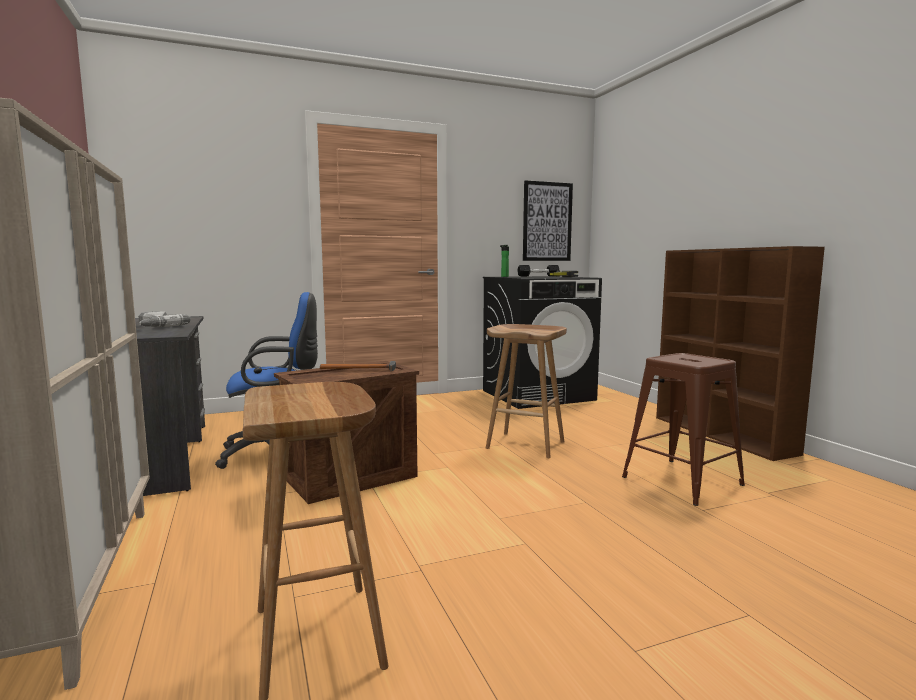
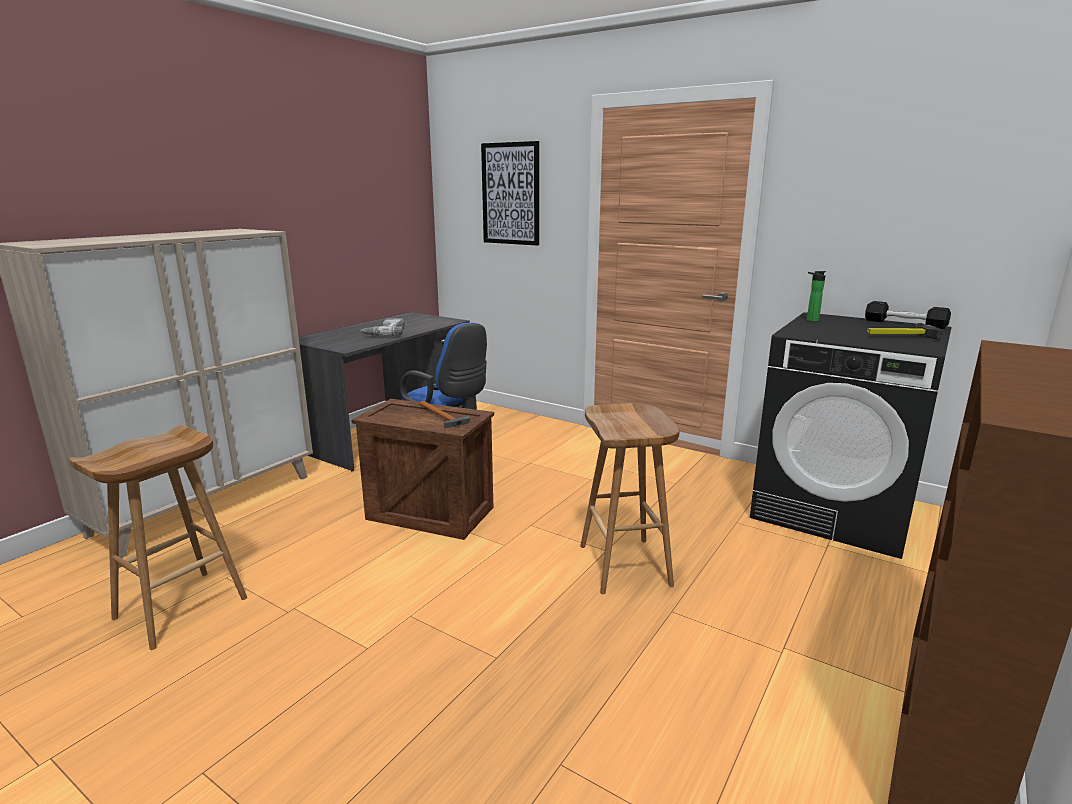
camera: 55 degrees right, 10 degrees up
picture [523,180,573,261] -> picture moved to [481,141,539,246]
brown stool [622,353,745,506] -> none

